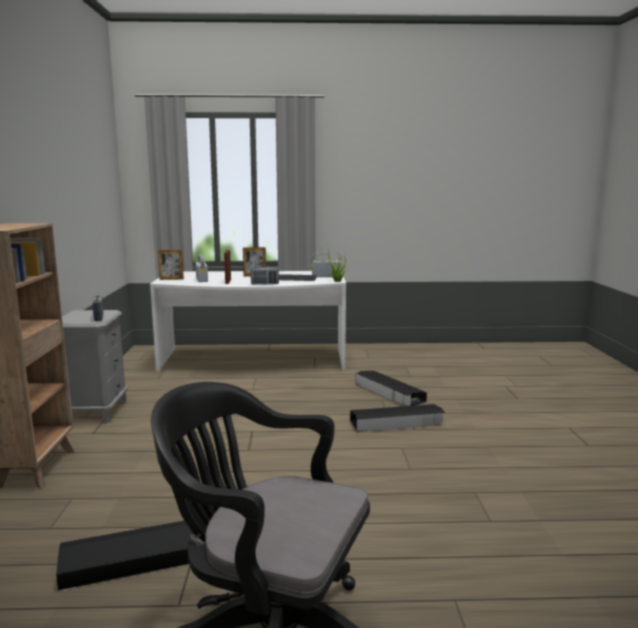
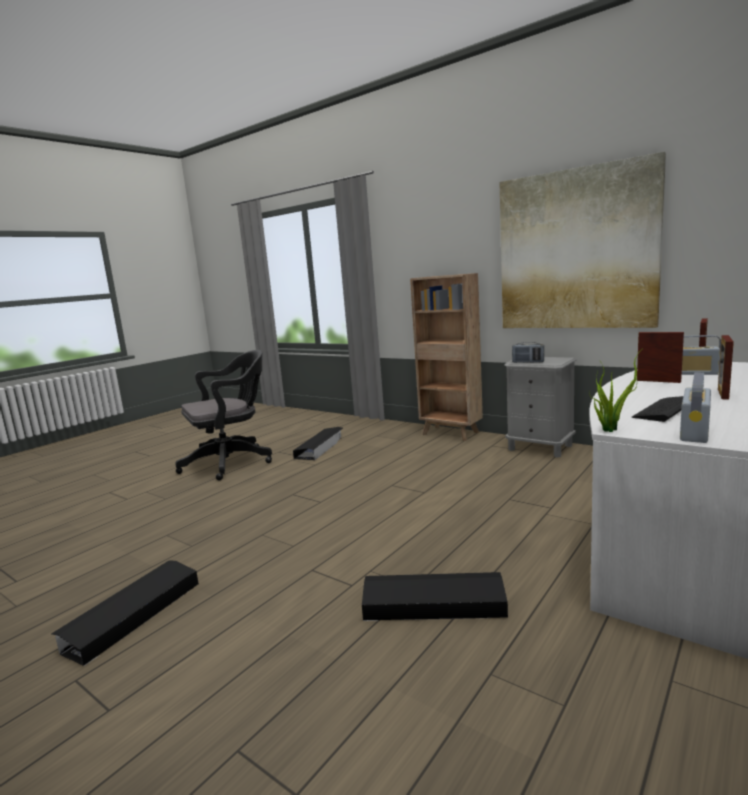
camera: 130 degrees right, 0 degrees up
radio [251,266,279,285] -> none
black storage box [350,404,445,432] -> black storage box moved to [51,560,199,666]
none -> picture [499,152,666,328]

